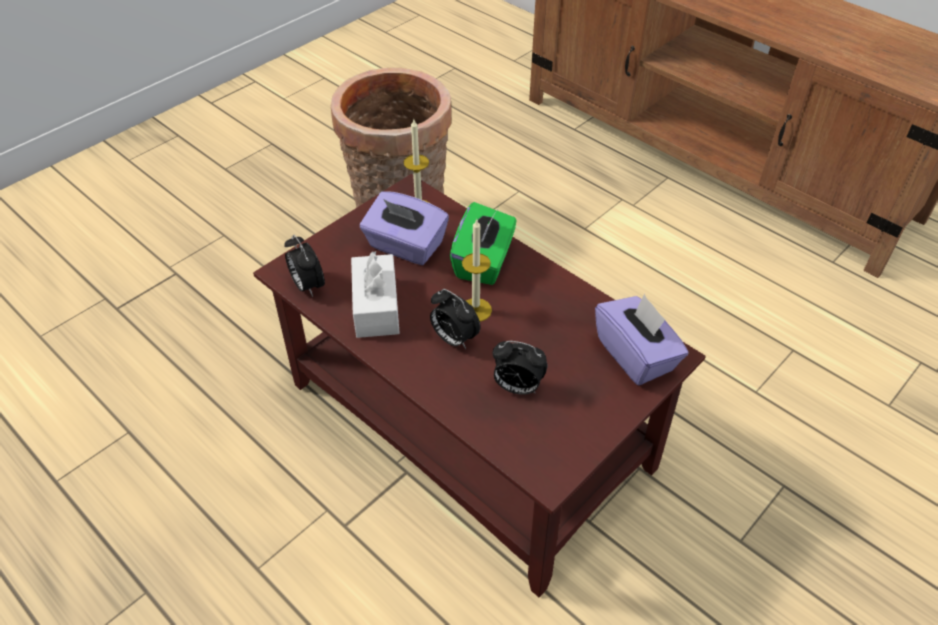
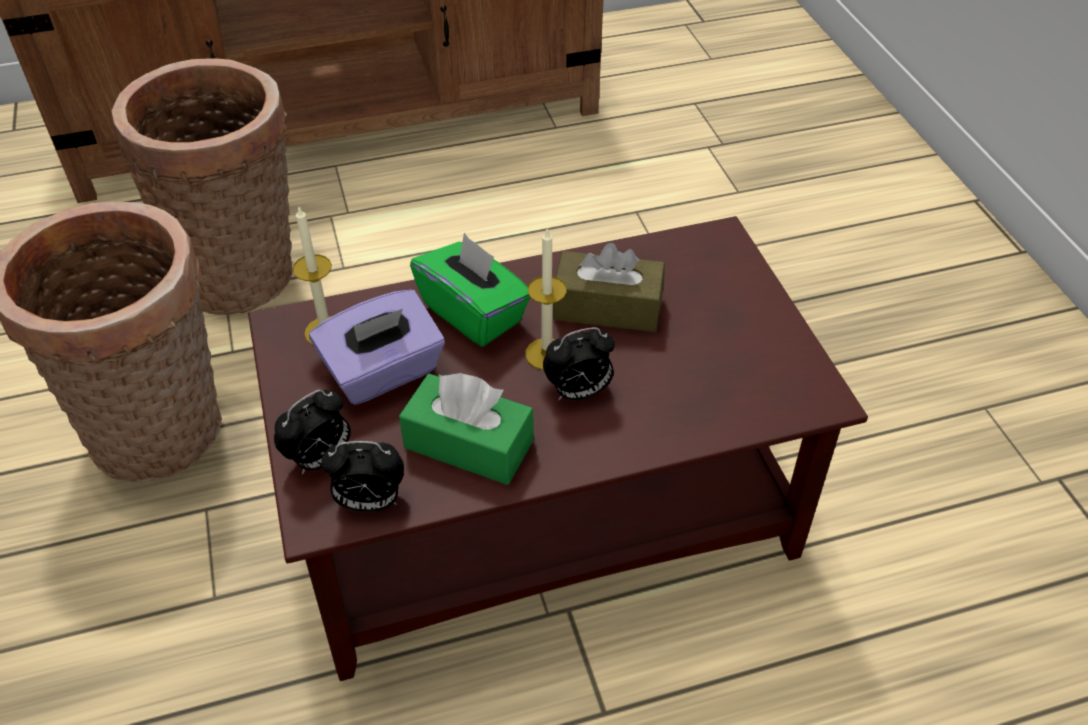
camera: 60 degrees left, 0 degrees up
white tissue box [351,251,400,338] -> green tissue box [399,373,534,485]
alarm clock [492,341,547,395] -> alarm clock moved to [274,390,351,475]
purple tissue box [595,294,689,385] -> none
none -> basket [111,58,293,315]
none -> brown tissue box [553,243,665,332]

